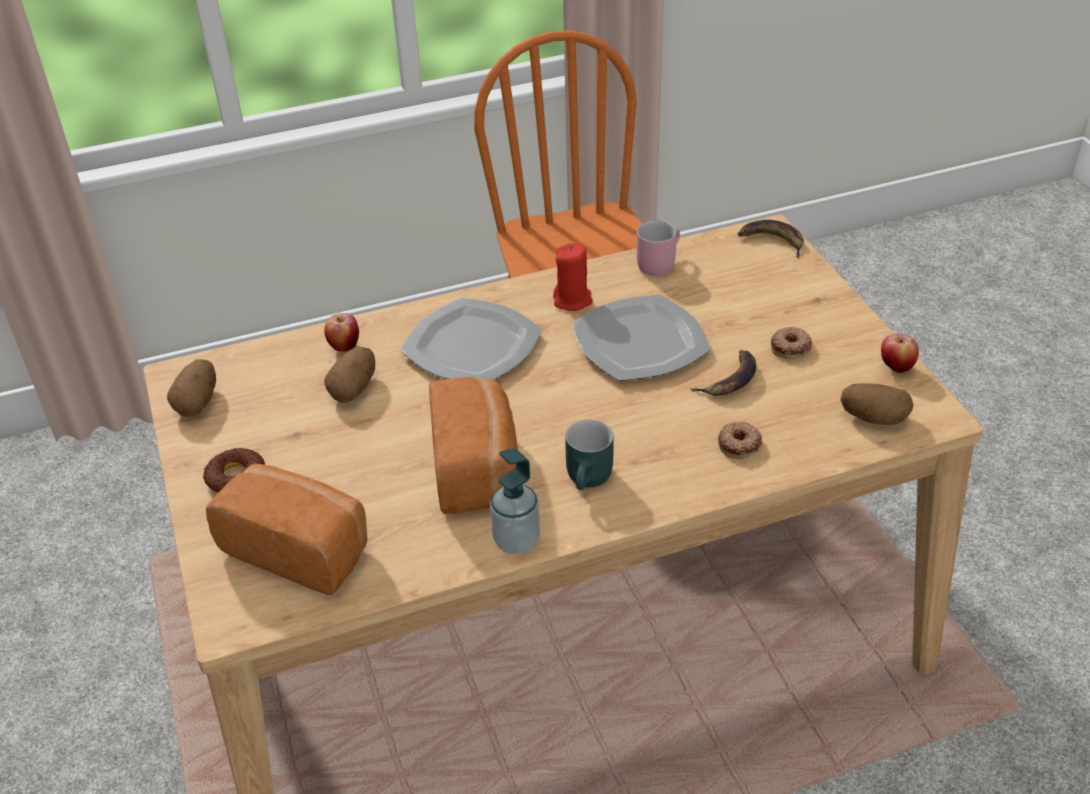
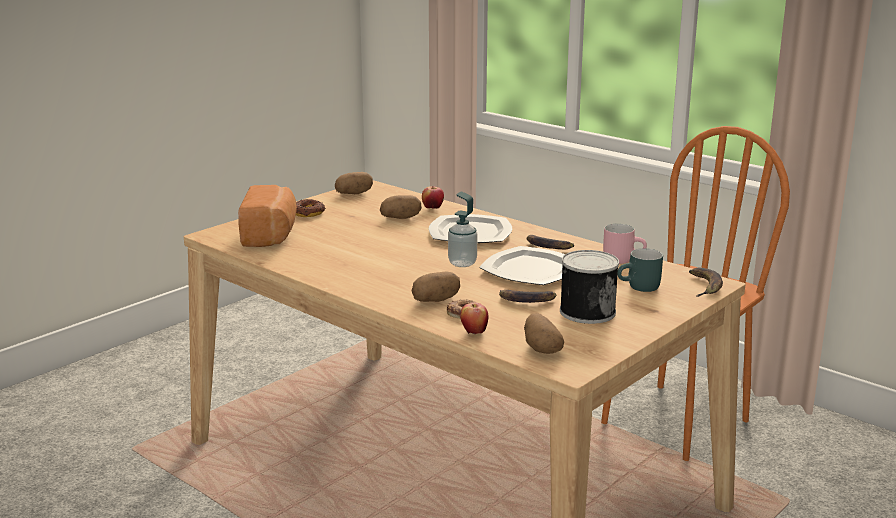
camera: 60 degrees right, 20 degrees down
bread [429,377,518,514] -> none
soap dispenser [490,448,540,554] -> soap dispenser moved to [448,192,477,267]
red candle [553,243,593,311] -> banana [527,235,574,249]
turquoise mug [565,420,614,490] -> turquoise mug moved to [618,248,663,292]
donut [771,327,812,359] -> can [560,250,619,324]
apple [881,334,919,374] -> apple moved to [460,303,488,334]
none -> potato [411,271,460,302]

